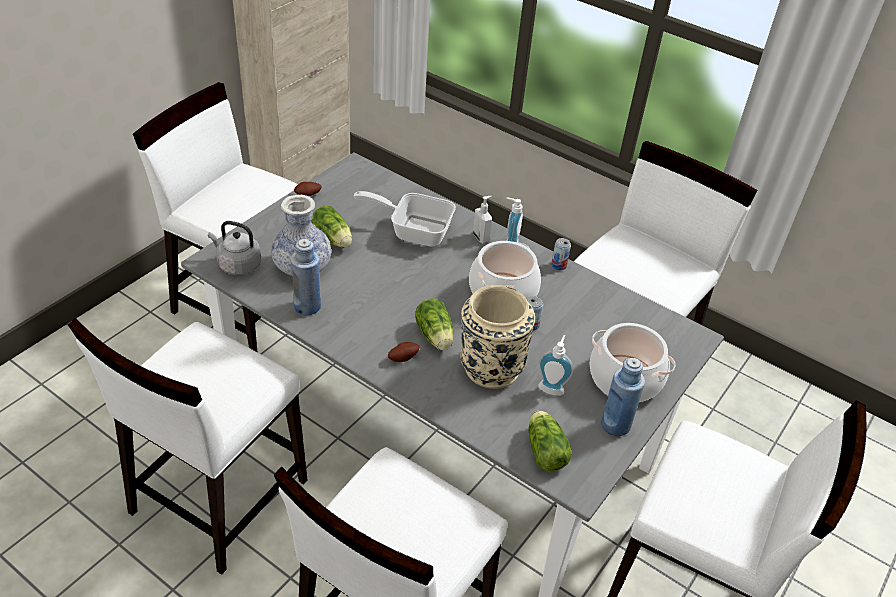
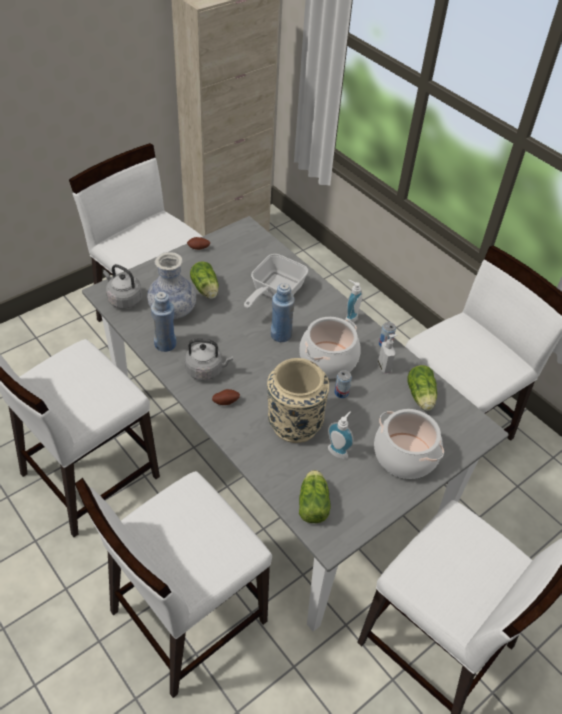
camera: 15 degrees right, 5 degrees up
frying pan [354,191,456,247] -> frying pan turned 90 degrees counterclockwise [244,254,308,309]
lettuce [415,298,454,350] -> lettuce moved to [407,365,437,411]
soap dispenser [473,196,492,243] -> soap dispenser moved to [378,334,398,373]
blue bottle [601,358,645,436] -> blue bottle moved to [271,283,295,342]
none -> grey kettle [185,339,233,380]

